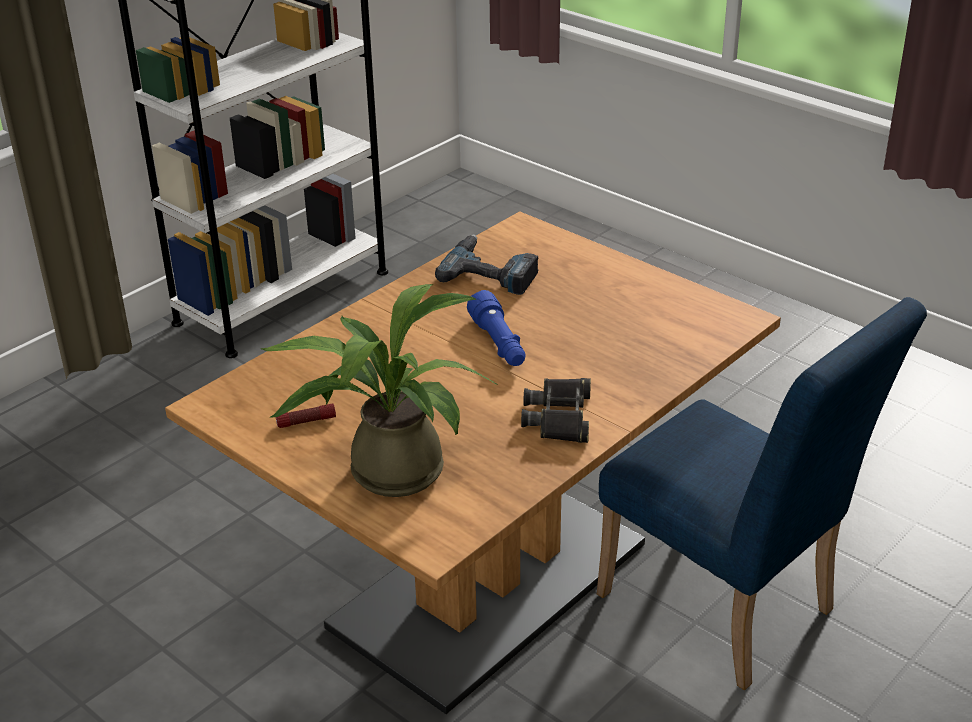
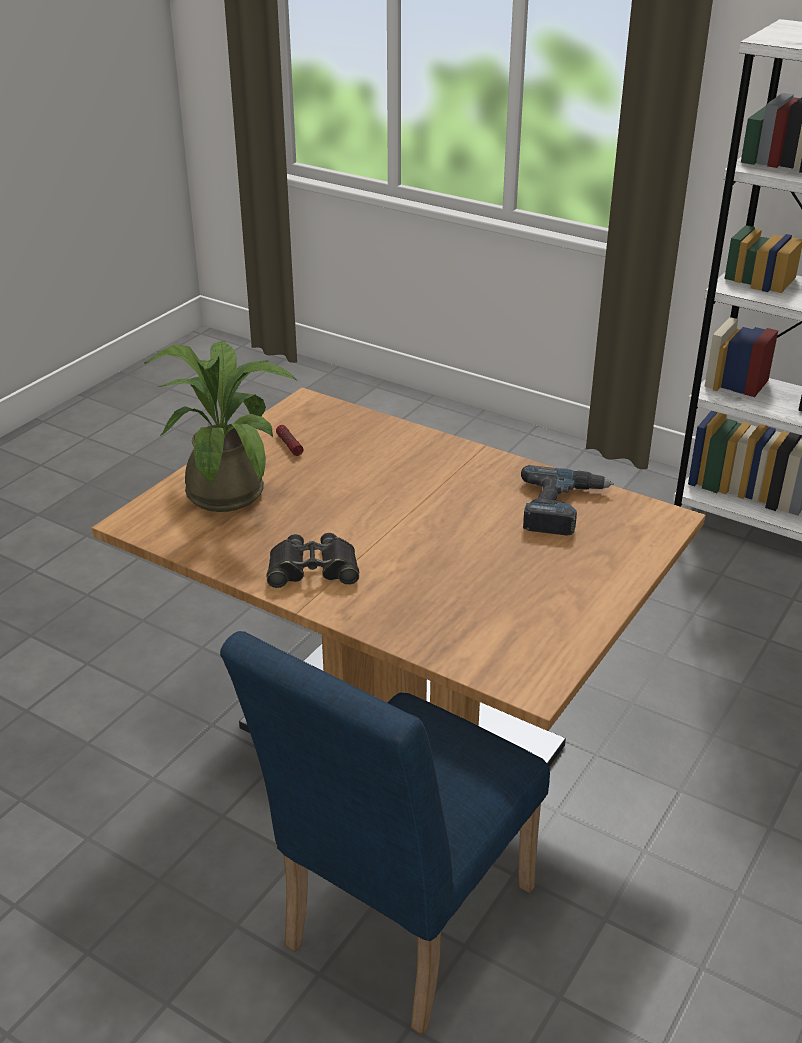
camera: 80 degrees right, 0 degrees up
blue flashlight [467,290,525,366] -> none

